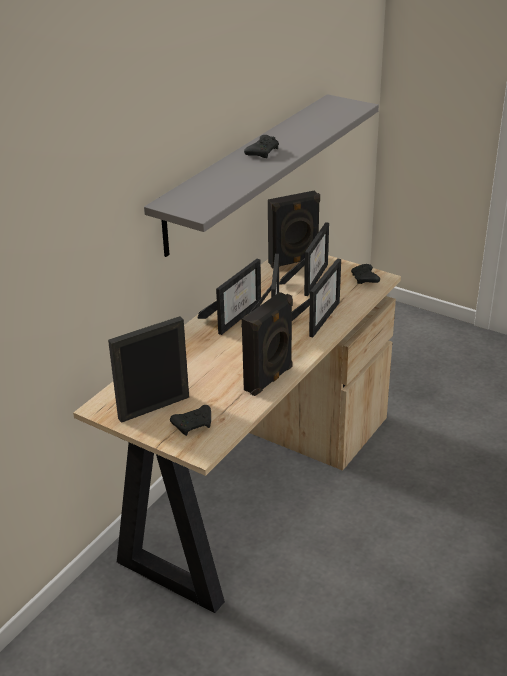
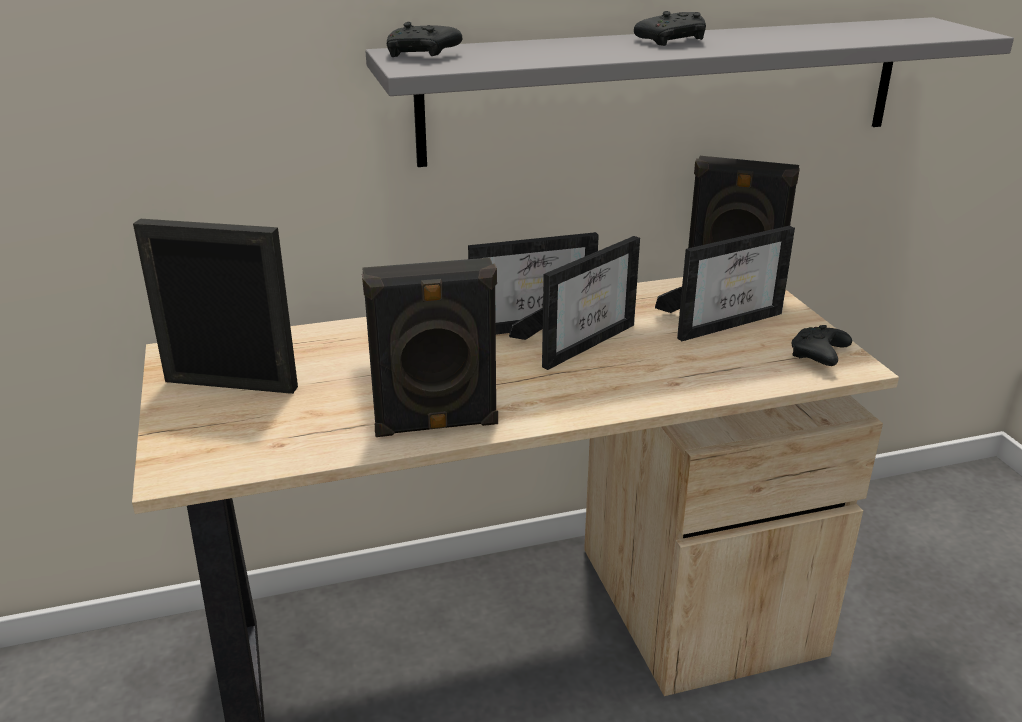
camera: 40 degrees right, 5 degrees down
black game controller [170,405,211,436] -> black game controller moved to [387,22,462,57]
picture frame [292,258,341,337] -> none

